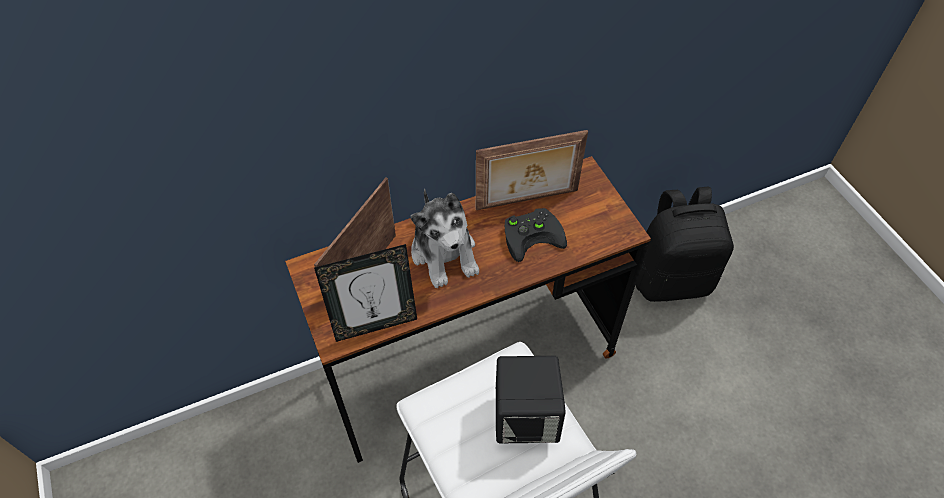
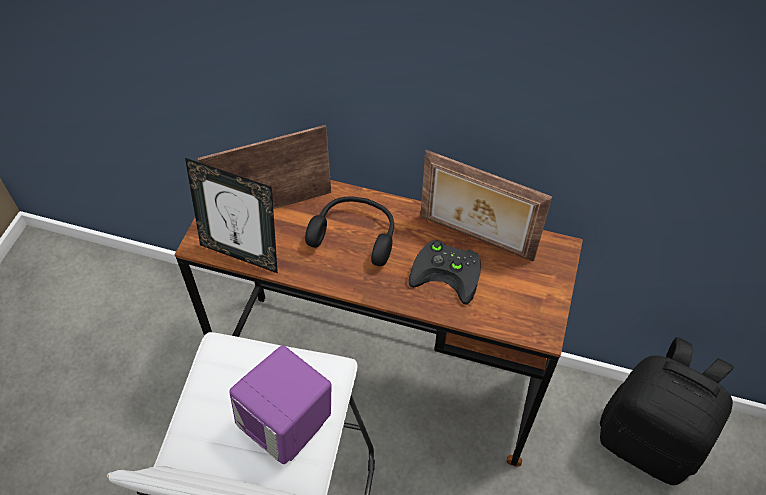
camera: 40 degrees right, 0 degrees up
plush toy [411,189,479,288] -> black headphones [305,197,394,266]
black speaker [496,356,566,444] -> purple speaker [229,345,332,464]

